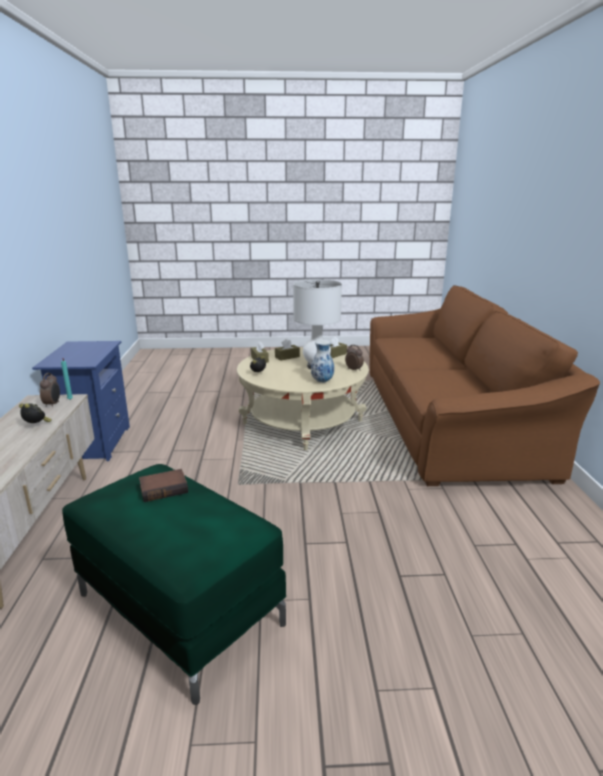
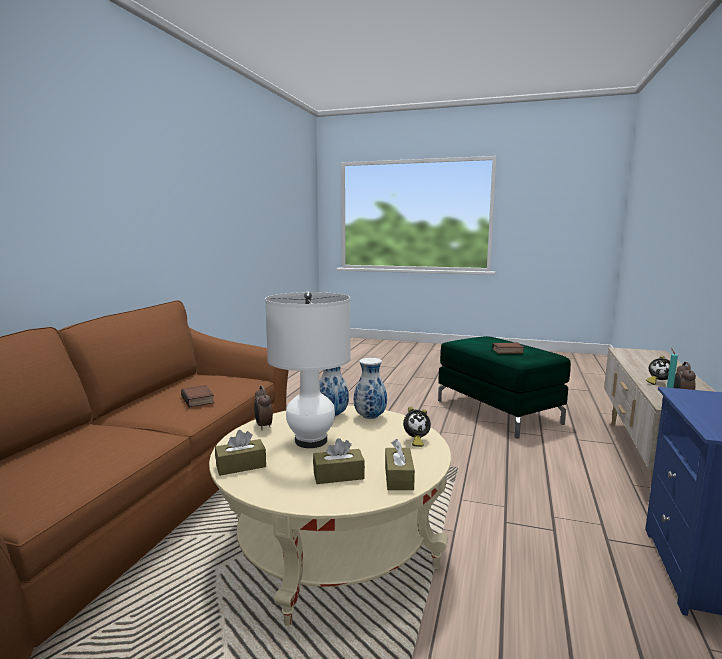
camera: 160 degrees left, 10 degrees down
none -> book [181,385,215,408]
none -> vase [354,358,387,419]

